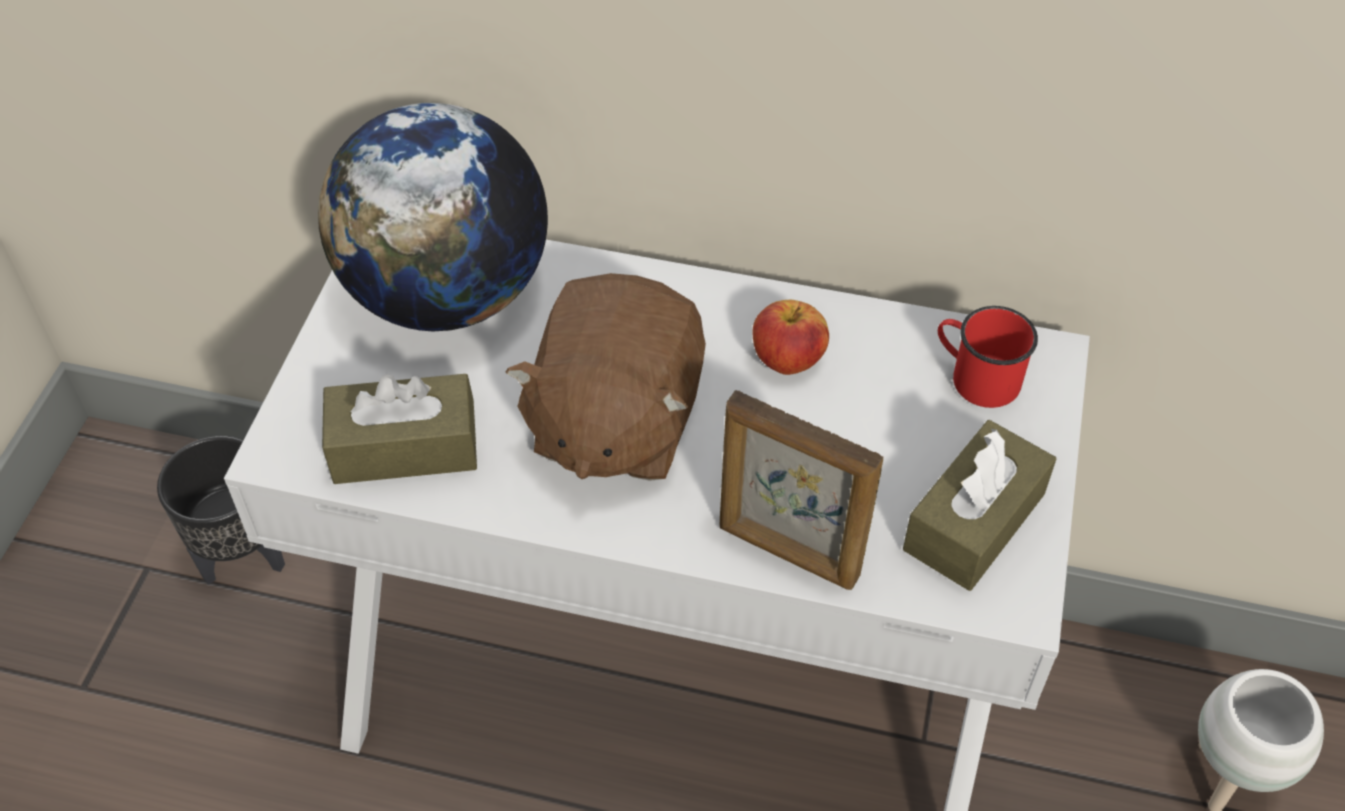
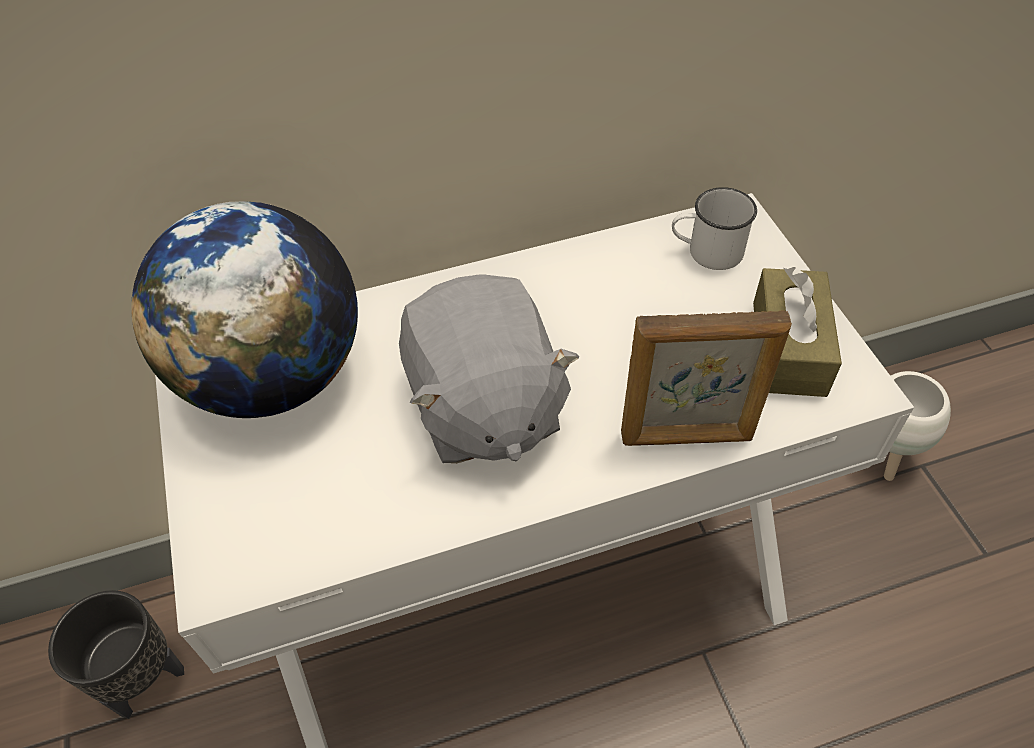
camera: 30 degrees left, 0 degrees up
brown tissue box [322,374,477,484] -> none
brown plush toy [505,273,706,481] -> grey plush toy [399,274,579,463]
apple [752,300,829,375] -> none
red mug [938,306,1038,408] -> white mug [672,187,757,270]

